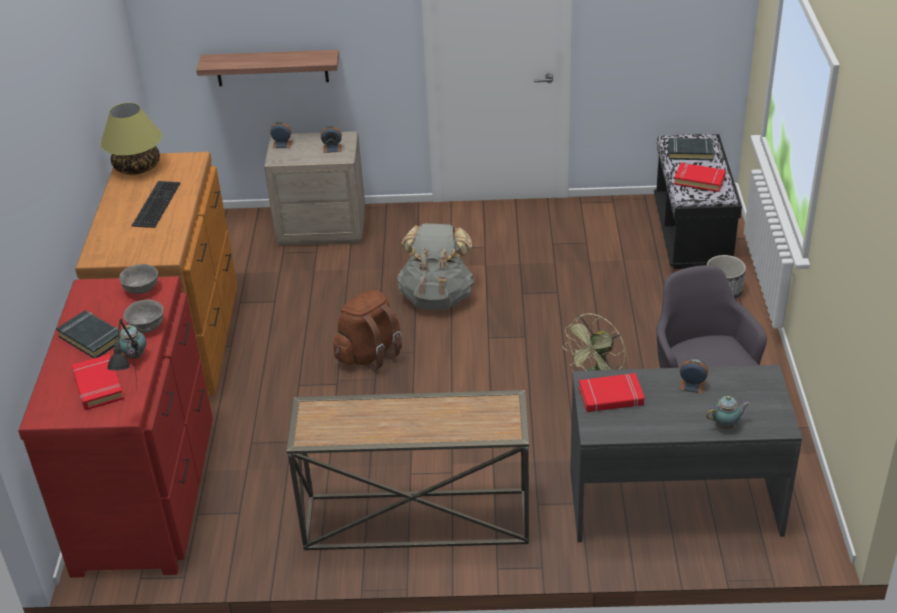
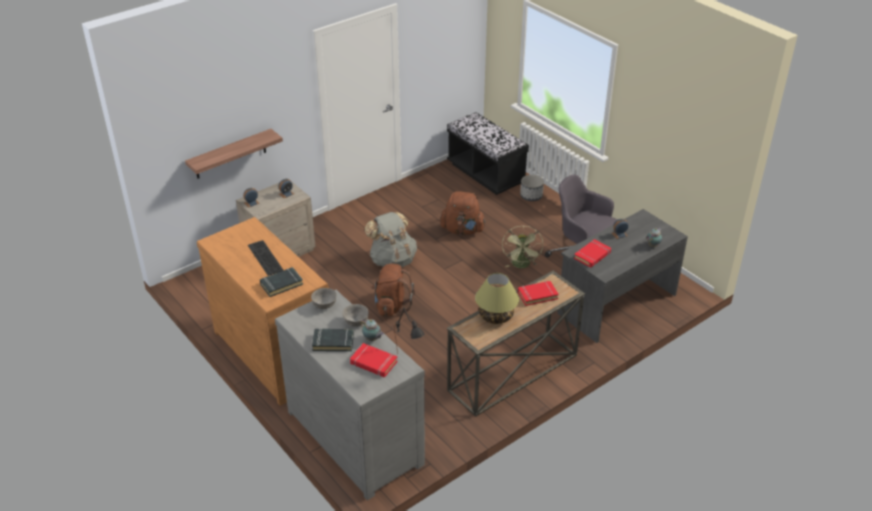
camera: 40 degrees left, 0 degrees up
red dresser [18,276,213,578] -> grey dresser [275,290,425,500]
table lamp [101,103,162,175] -> table lamp moved to [475,273,519,324]
black book [668,138,714,160] -> black book moved to [260,267,303,297]
red book [674,163,726,192] -> red book moved to [518,281,559,306]
none -> brown backpack [440,191,486,235]

